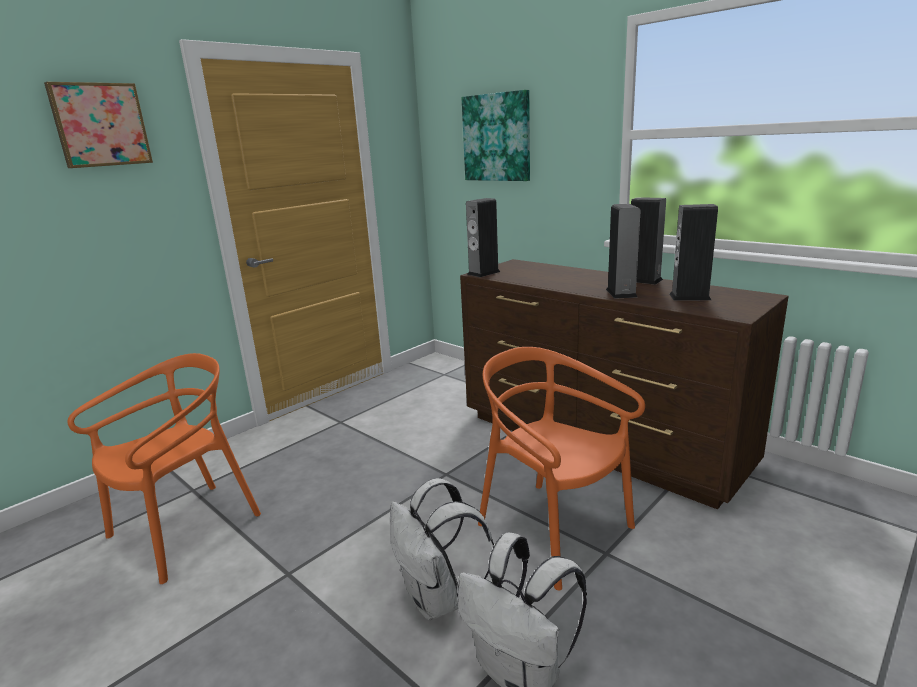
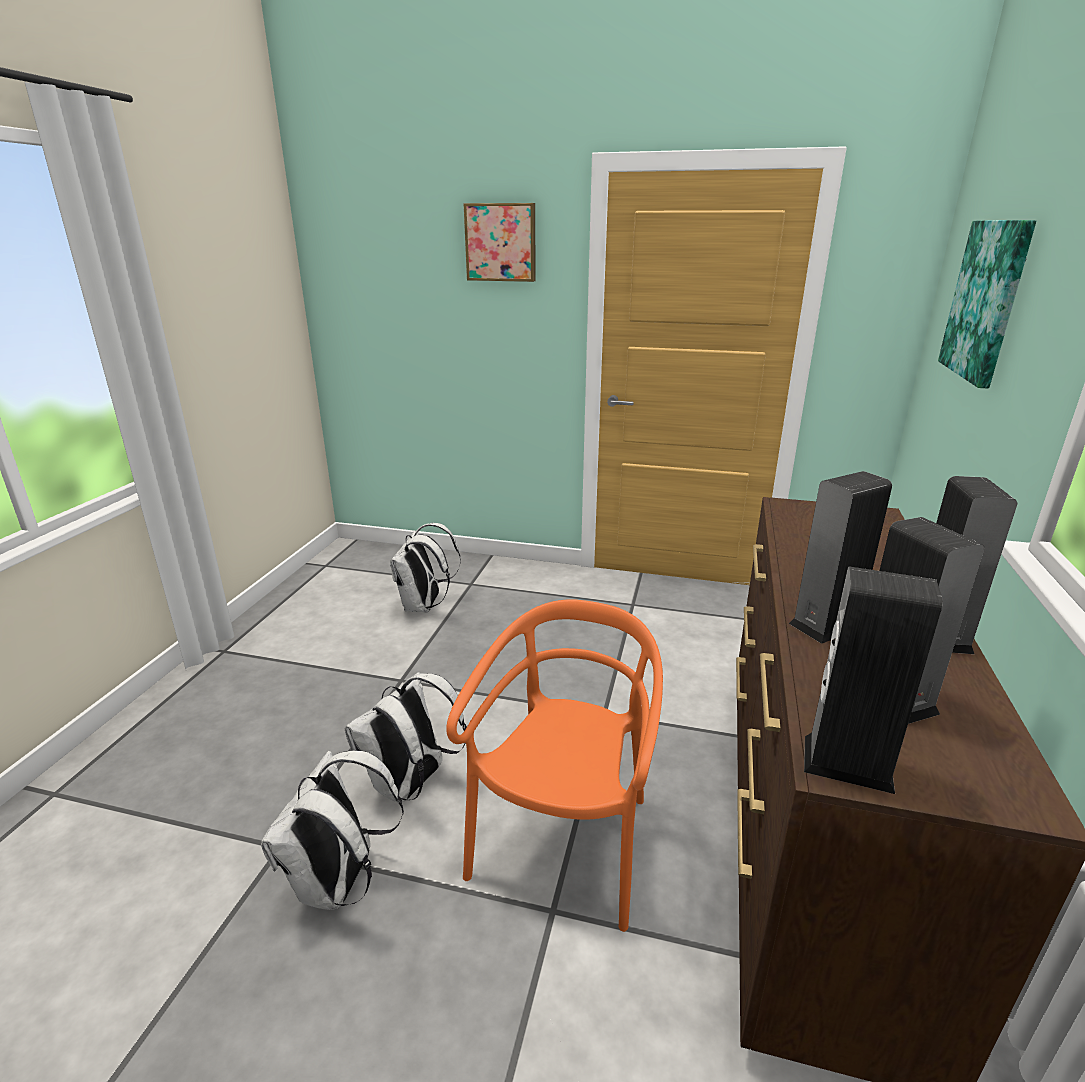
camera: 60 degrees right, 5 degrees up
orange chair [68,353,261,584] -> white backpack [390,523,461,613]
speaker [466,198,500,277] -> speaker moved to [804,566,943,794]

